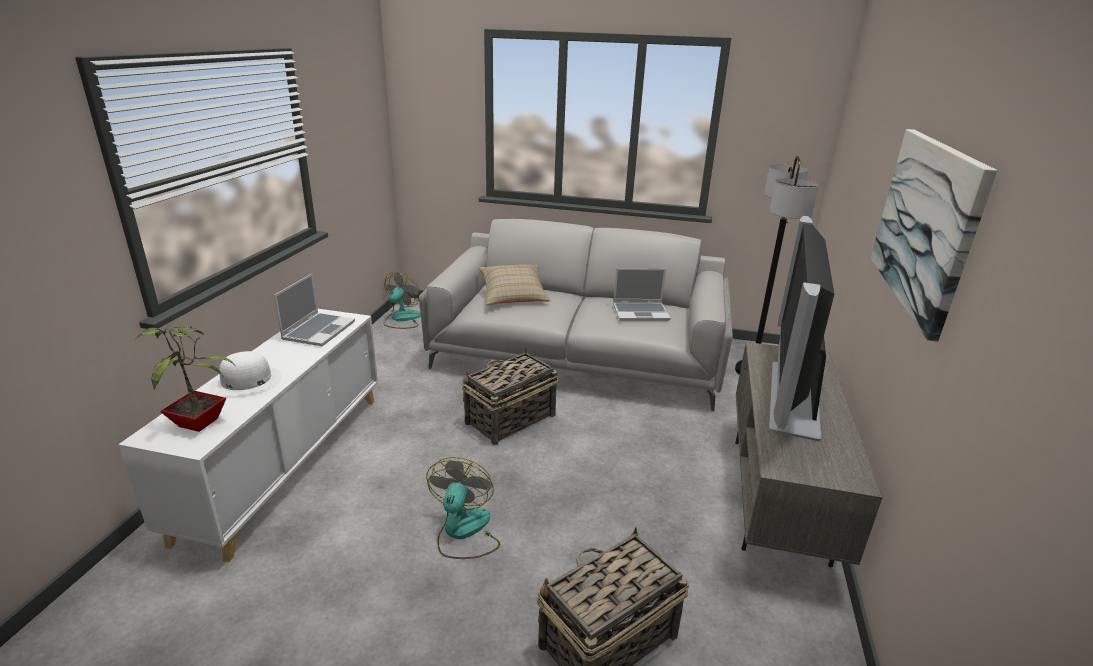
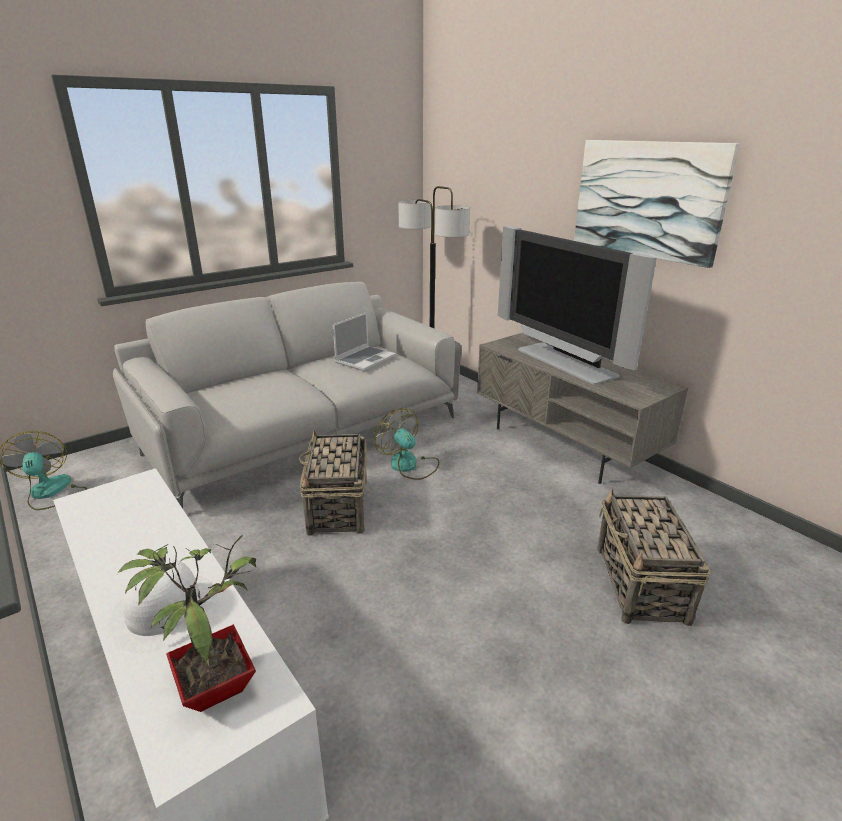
camera: 50 degrees left, 0 degrees up
laptop [274,274,355,346] -> none
fan [426,457,500,559] -> fan moved to [374,408,439,480]
beige pillow [479,264,550,305] -> none

